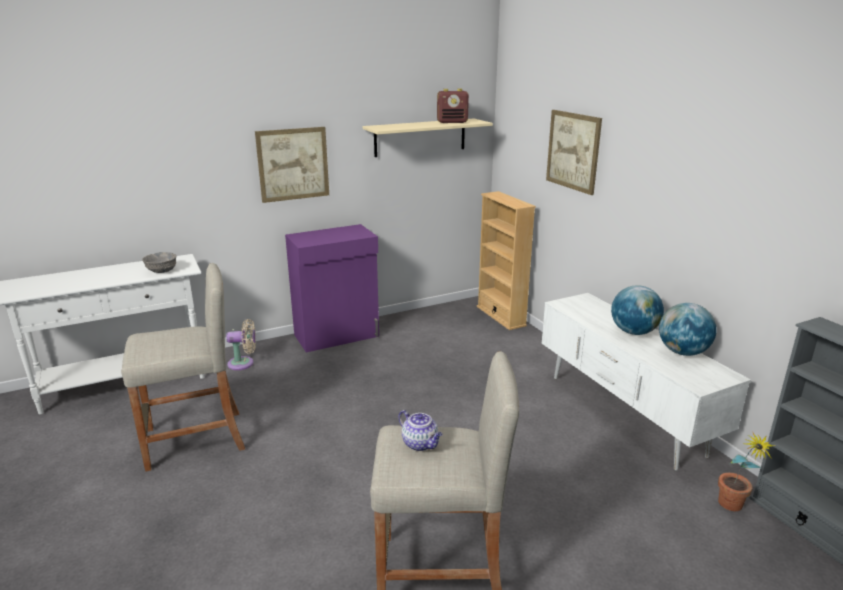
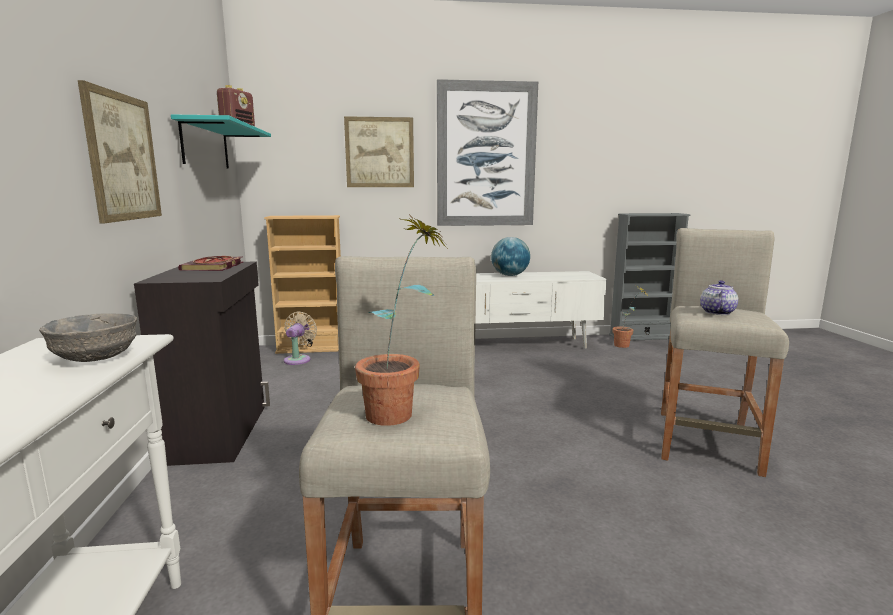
camera: 70 degrees left, 10 degrees down
beige fan [226,319,256,370] -> beige fan moved to [284,312,317,365]
purple cabinet [285,224,379,352] -> black cabinet [134,262,270,466]
beige shelf [363,118,493,157] -> turquoise shelf [171,114,271,169]
teapot [399,410,443,451] -> teapot turned 45 degrees counterclockwise [700,280,738,315]
globe [659,303,717,356] -> none
none -> book [178,256,243,271]
none -> potted plant [355,215,448,426]
none -> picture [437,79,538,226]

